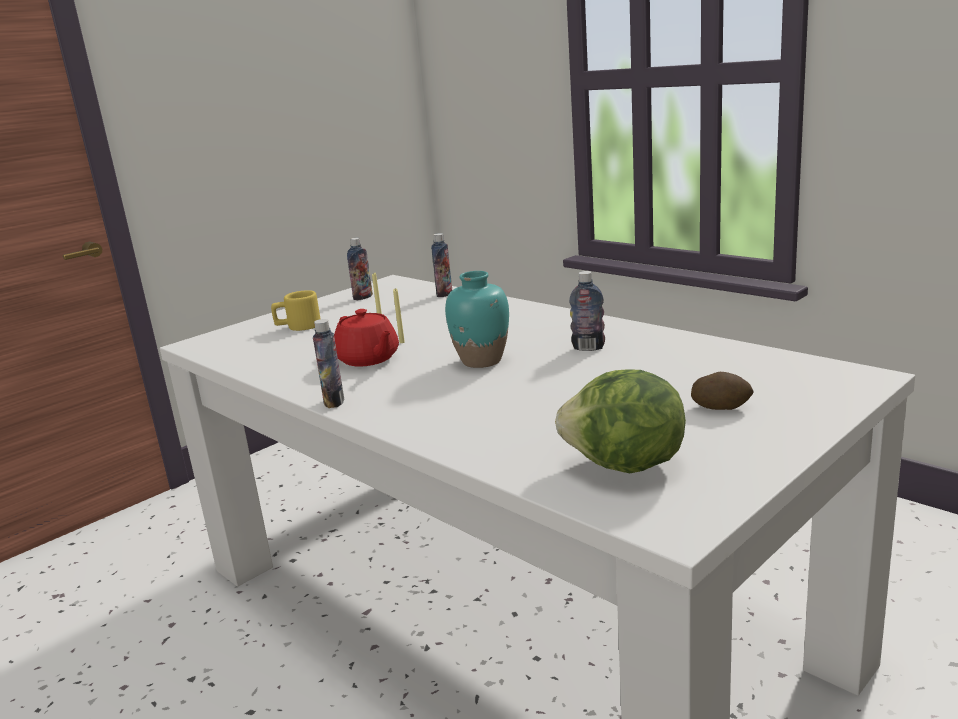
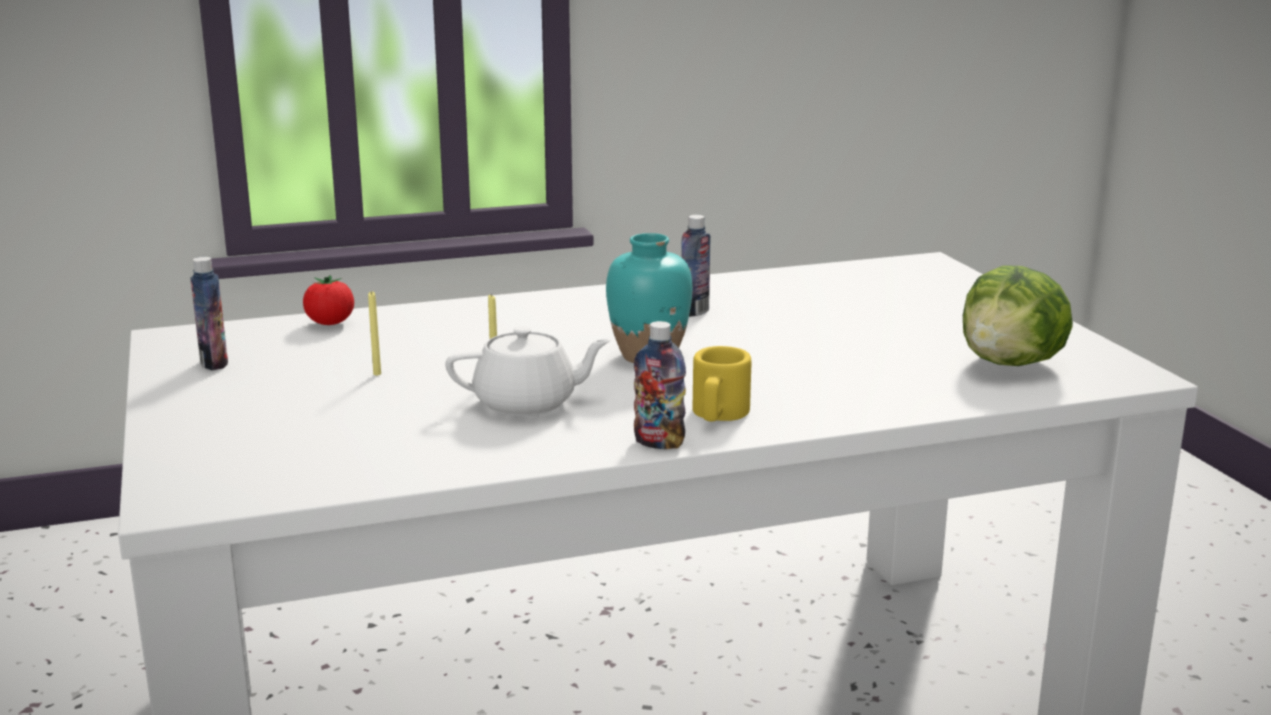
camera: 65 degrees left, 0 degrees up
yellow mug [271,290,321,331] -> yellow mug moved to [693,346,751,421]
red teapot [334,309,399,367] -> white teapot [445,326,611,416]
bottle [431,233,452,297] -> tomato [303,275,354,325]
potato [691,372,754,410] -> none

